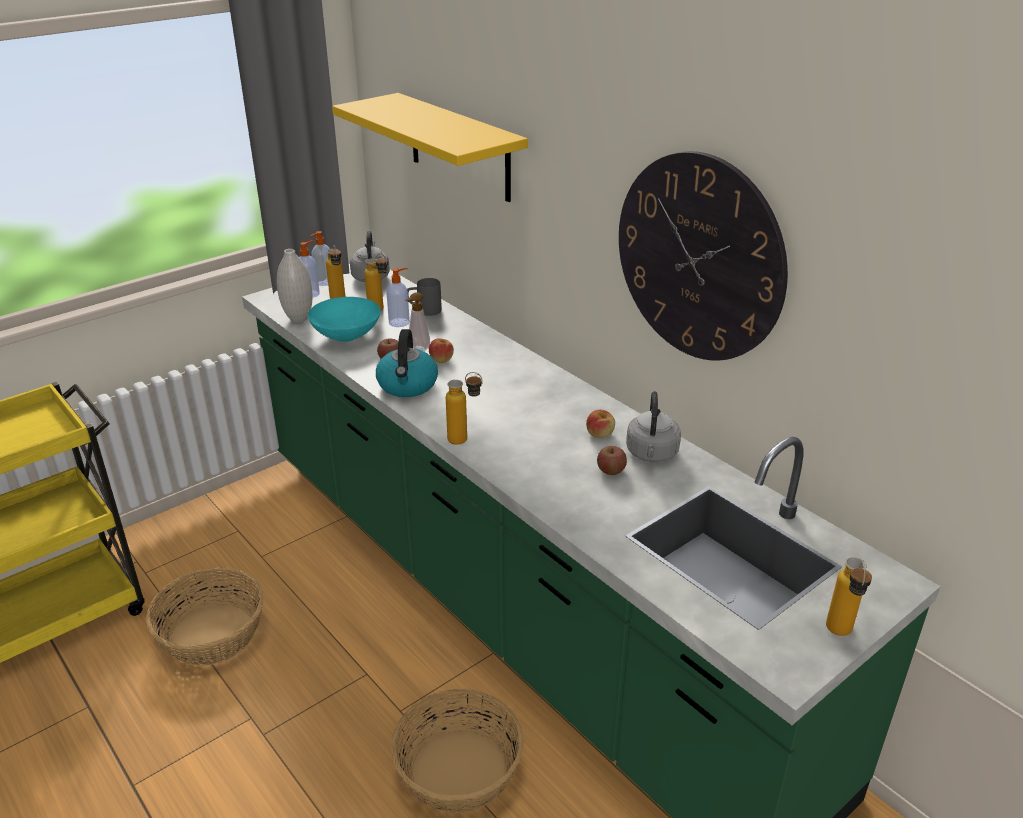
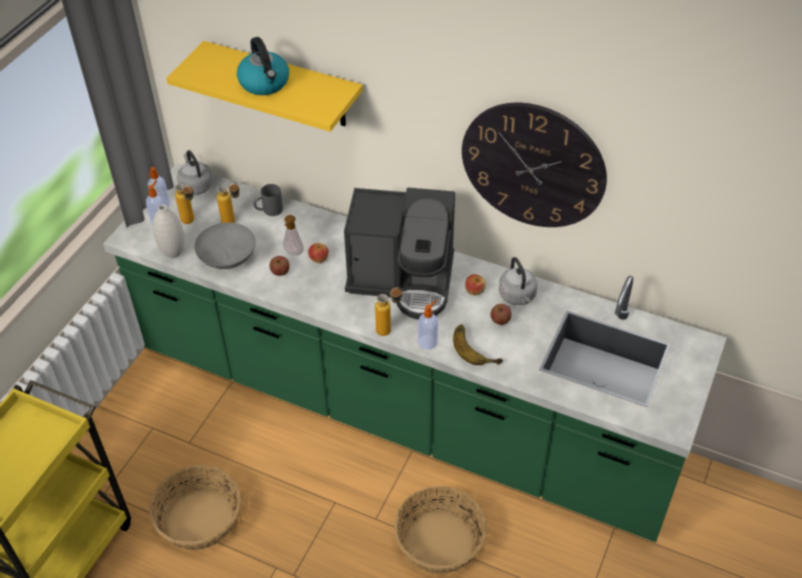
camera: 25 degrees left, 15 degrees up
turquoise bowl [308,297,381,342] -> grey bowl [194,222,256,269]
kettle [376,329,438,397] -> kettle moved to [237,37,289,95]
soap dispenser [386,268,410,327] -> soap dispenser moved to [418,300,438,350]
bottle [826,557,872,636] -> none
none -> coffee machine [344,187,455,320]
none -> banana [453,324,503,365]

